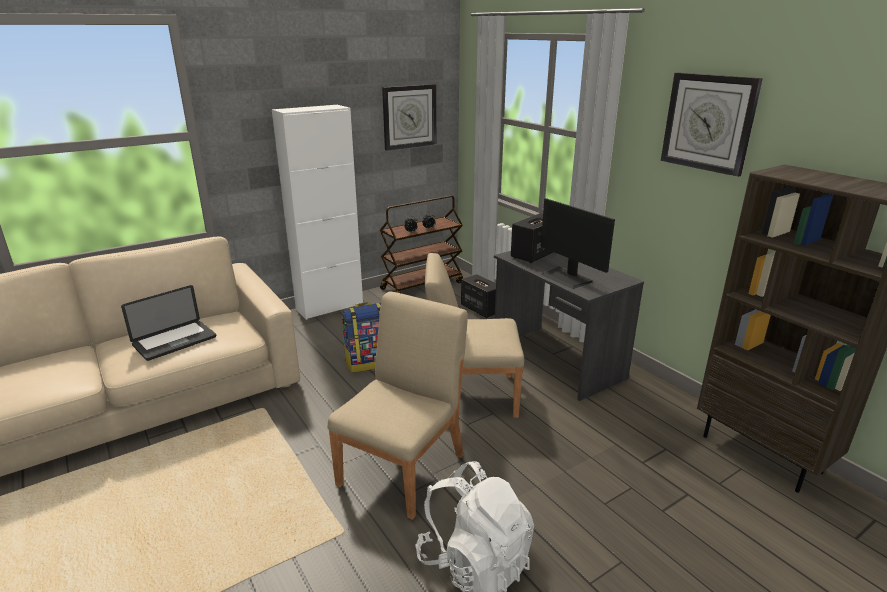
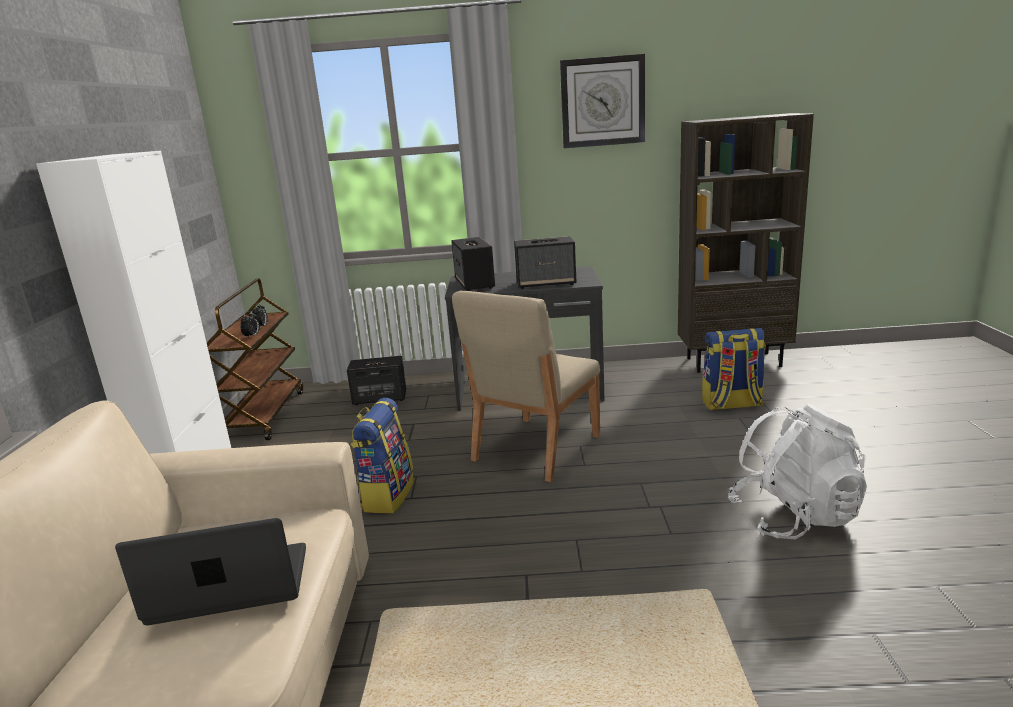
camera: 55 degrees left, 5 degrees down
laptop [121,285,216,361] -> laptop turned 90 degrees counterclockwise [115,518,306,626]
beige chair [328,291,468,520] -> none
wall clock [382,84,436,151] -> none
monitor [540,198,615,289] -> speaker [514,236,576,289]
none -> backpack [702,328,766,410]

